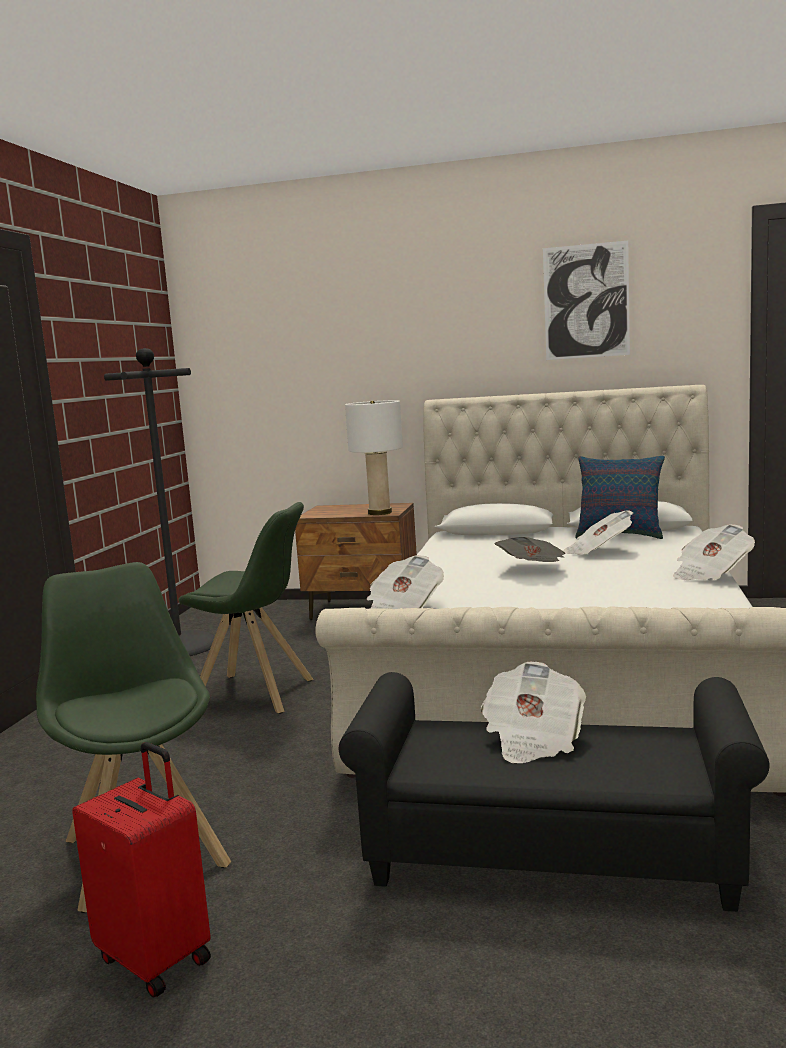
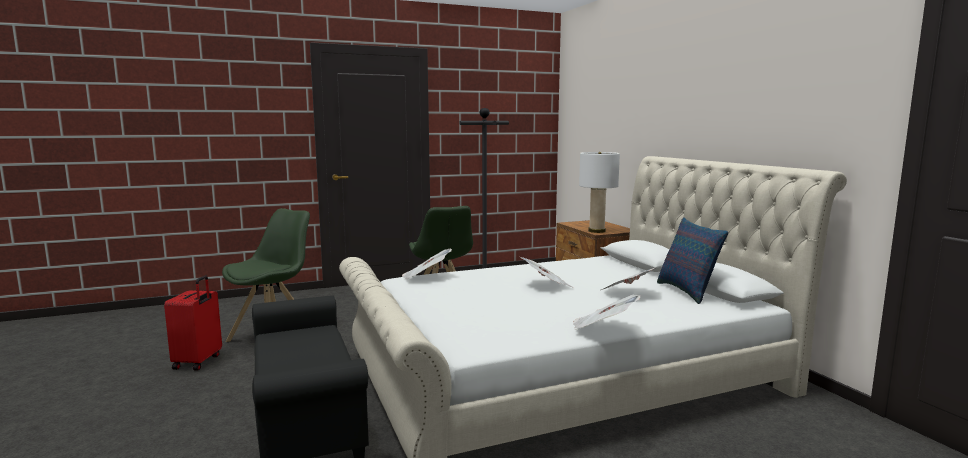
camera: 55 degrees right, 0 degrees up
newspaper [481,662,586,763] -> none
picture [543,241,630,360] -> none

